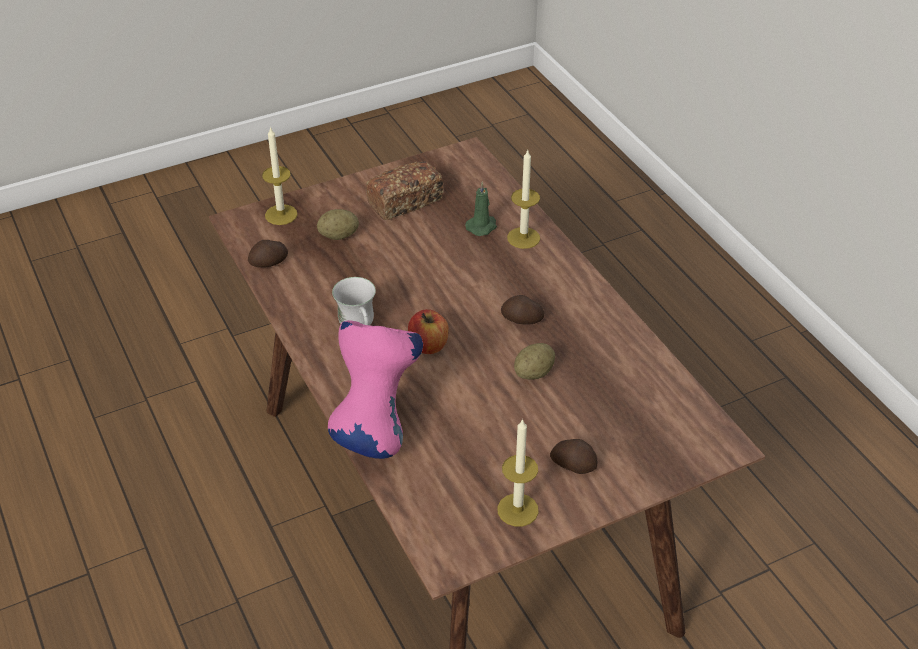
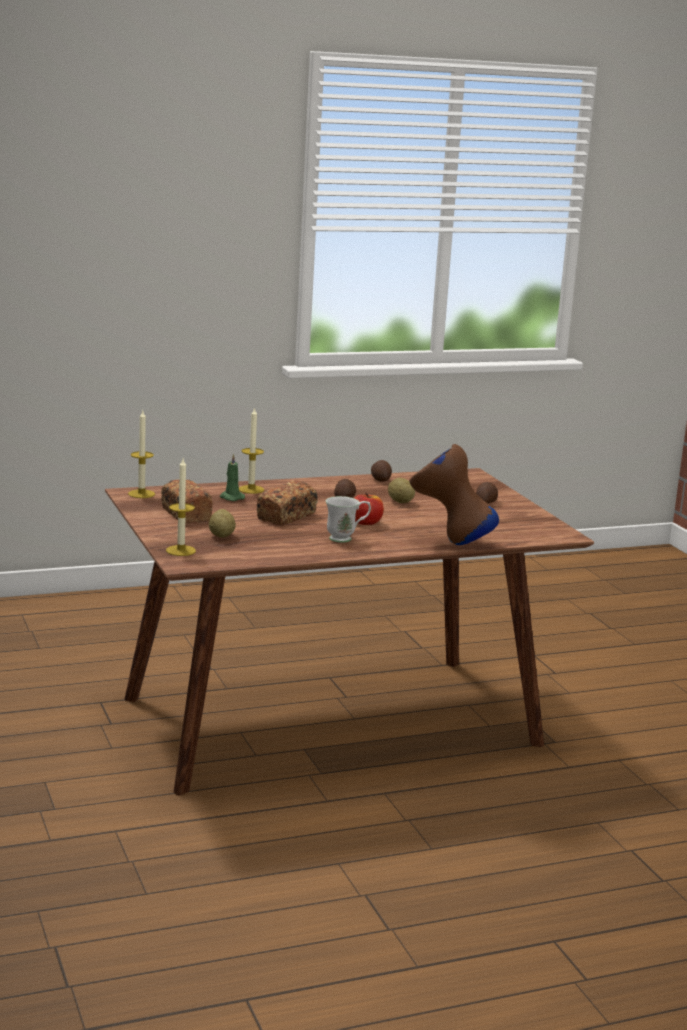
camera: 85 degrees left, 25 degrees down
potato [248,240,288,267] -> potato moved to [371,460,392,481]
pink vase [328,320,423,459] -> brown vase [409,444,499,545]
candle [497,419,539,526] -> candle moved to [128,411,155,498]
none -> bread [256,480,318,526]

